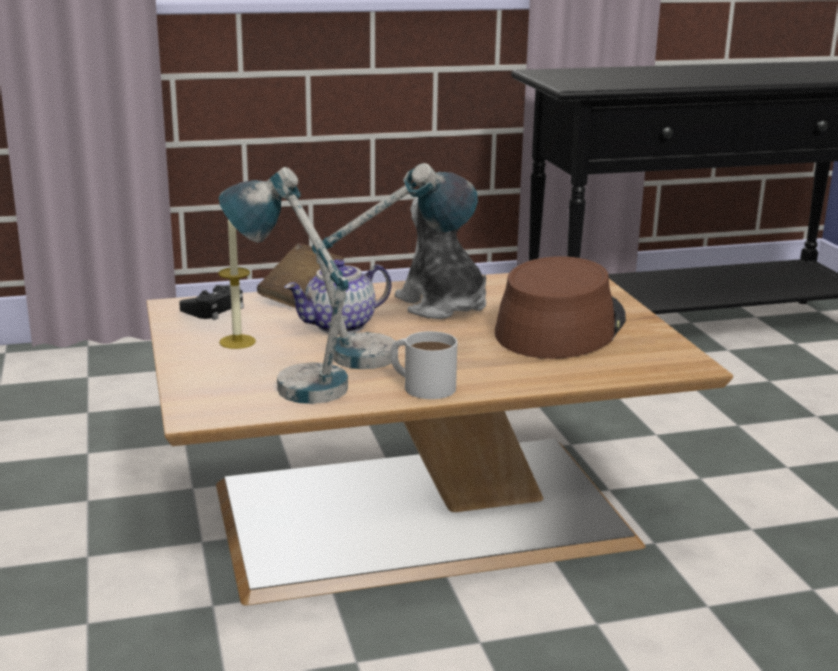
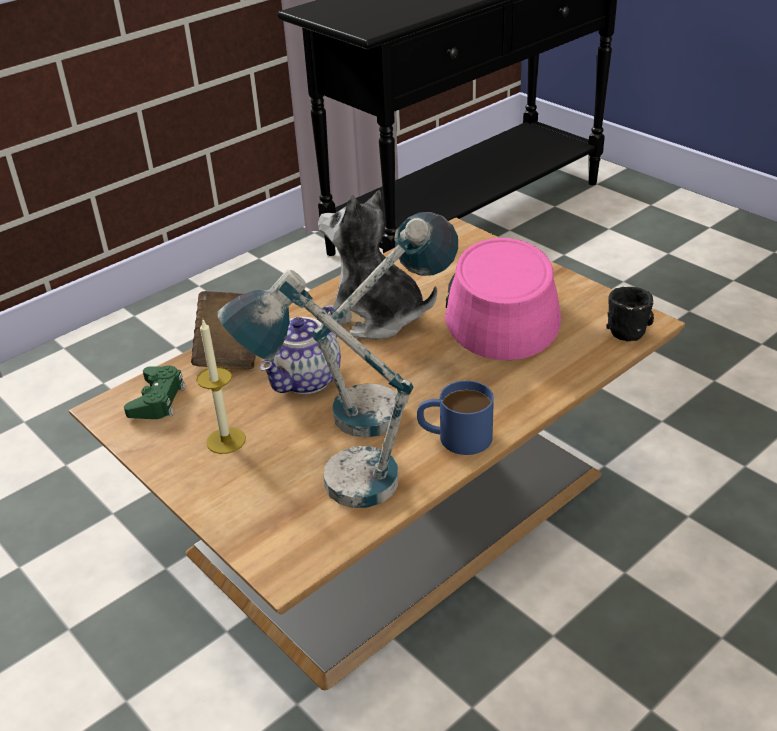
camera: 25 degrees left, 15 degrees up
black game controller [179,285,244,320] -> green game controller [124,365,185,419]
white mug [391,331,457,399] -> blue mug [417,380,494,455]
brown hat [495,256,626,359] -> pink hat [444,238,561,360]
none -> black mug [606,287,654,341]

